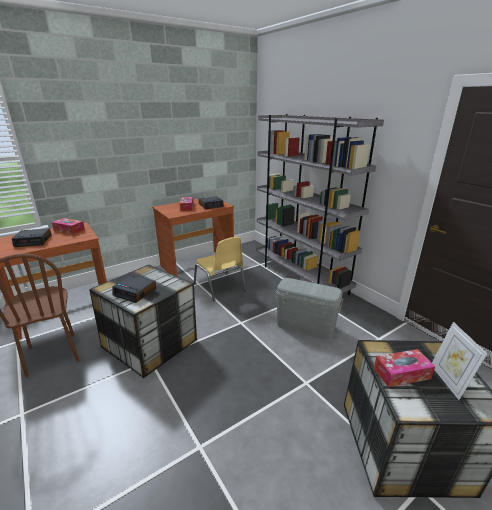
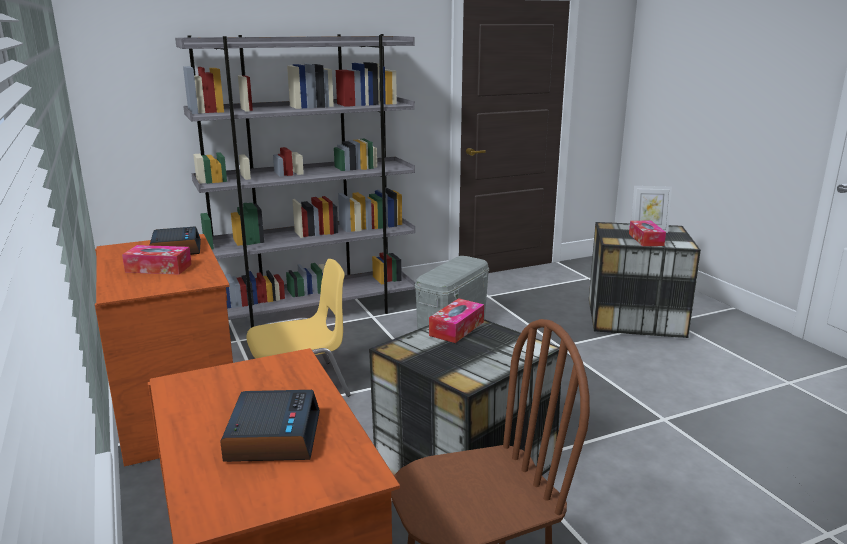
camera: 80 degrees left, 5 degrees down
tissue box [52,218,85,235] -> tissue box moved to [429,298,484,343]
alarm clock [112,275,156,303] -> none

